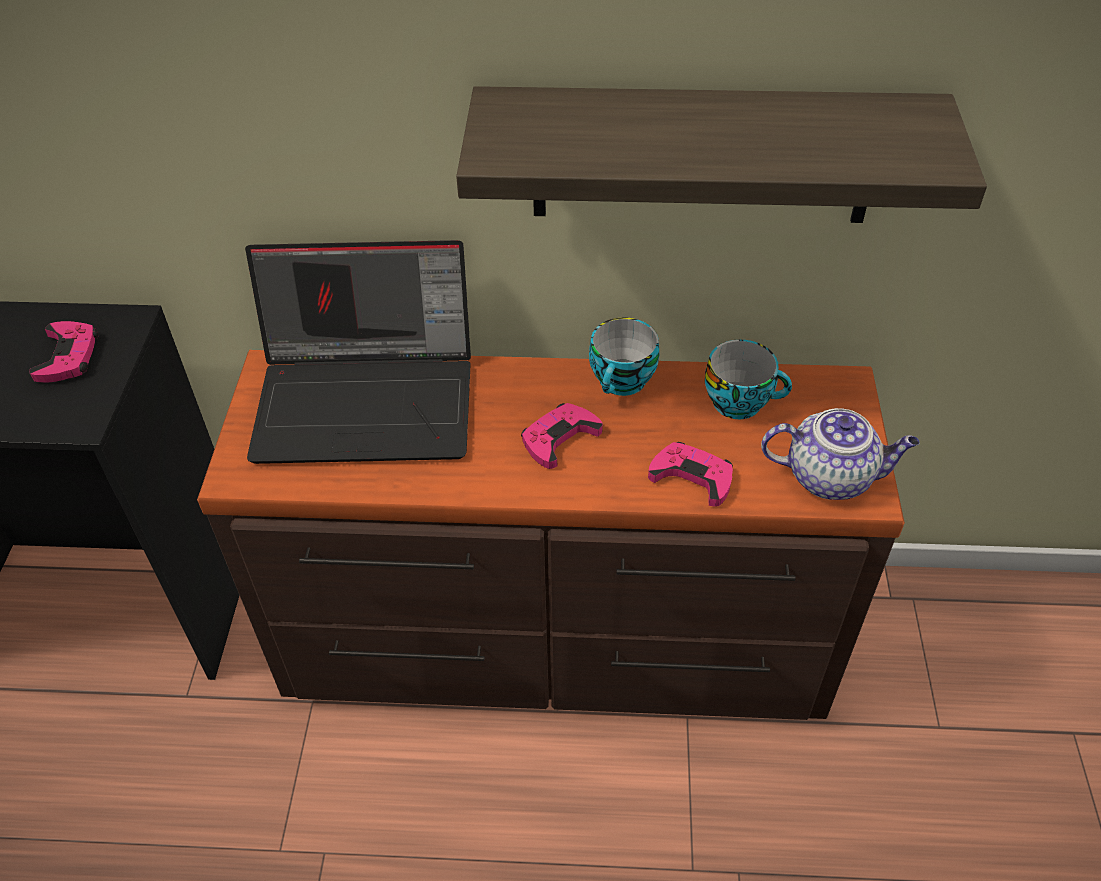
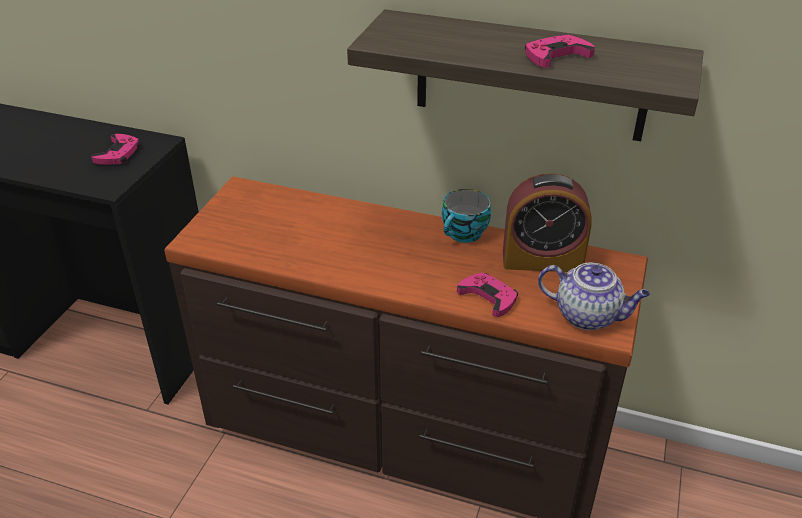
camera: 15 degrees right, 10 degrees down
laptop [245,240,471,464] -> none
pink game controller [521,403,603,469] -> pink game controller moved to [525,35,595,68]
cup [705,340,792,419] -> alarm clock [503,173,592,272]

